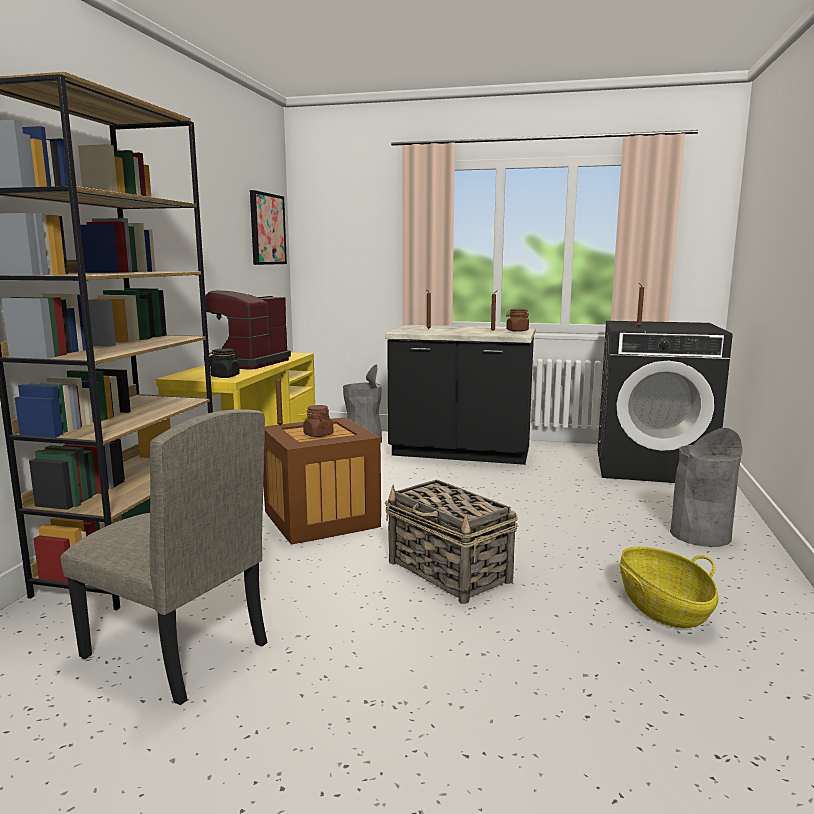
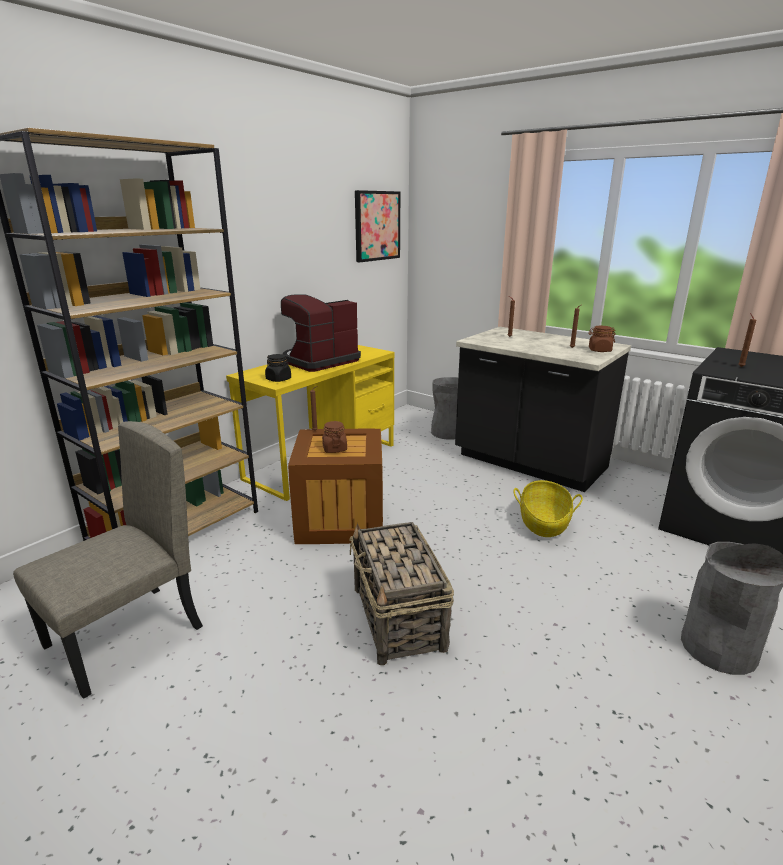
camera: 25 degrees right, 10 degrees up
beige chair [60,409,267,705] -> beige chair turned 105 degrees counterclockwise [13,421,203,699]
basket [619,547,718,628] -> basket moved to [513,480,583,537]

